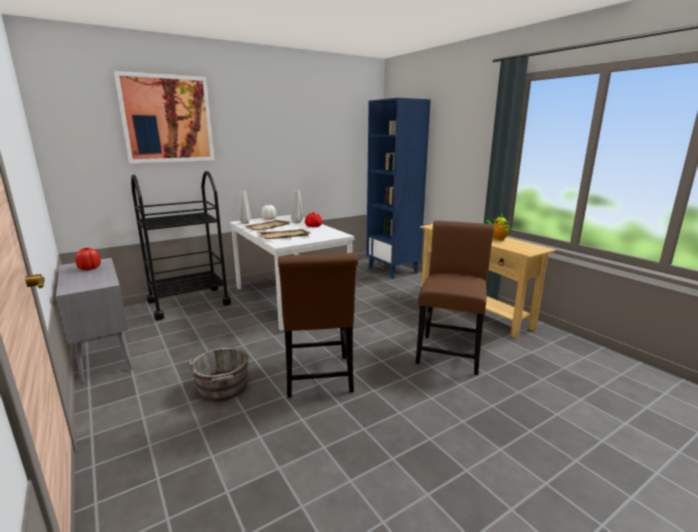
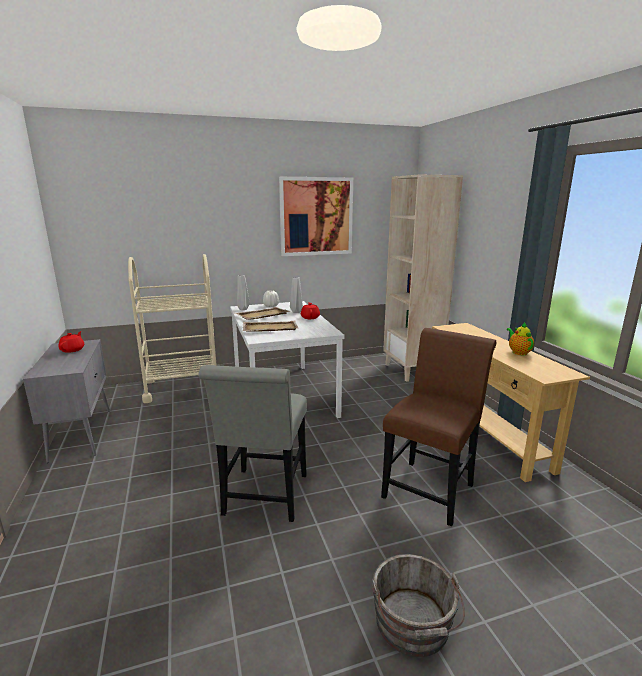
camera: 15 degrees right, 0 degrees up
red vase [75,248,101,270] -> red teapot [58,331,84,353]
picture [114,71,214,163] -> picture moved to [279,177,353,256]
black cart [131,171,231,321] -> beige cart [128,254,216,403]
grey bucket [189,348,249,402] -> grey bucket moved to [372,554,465,657]
brown chair [278,253,358,398] -> grey chair [198,365,307,522]
blue bookcase [366,98,431,279] -> beige bookcase [383,175,463,382]

